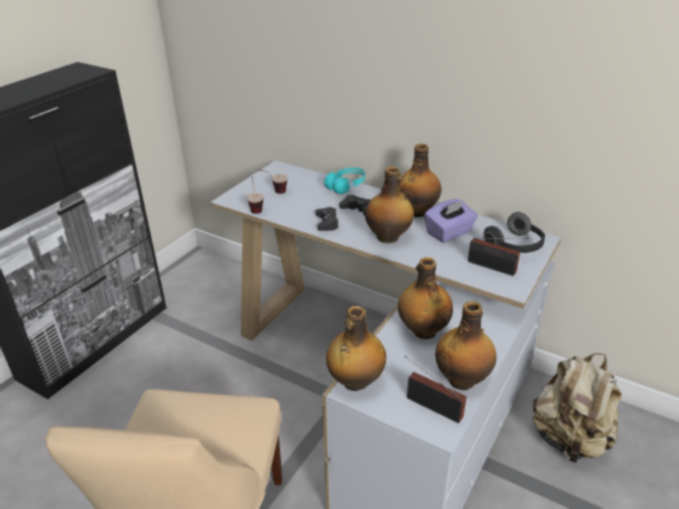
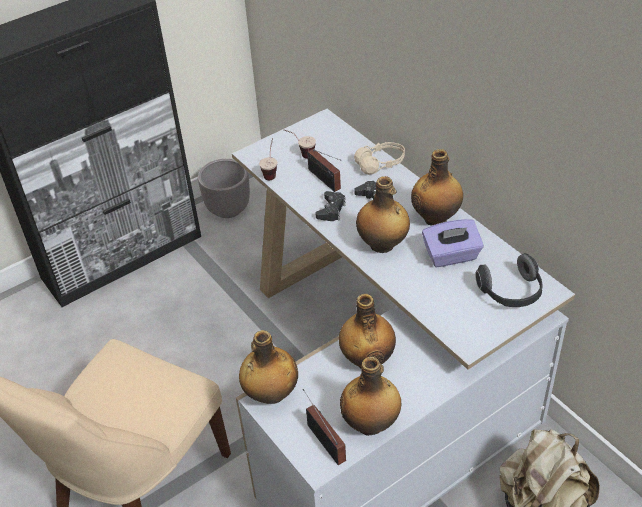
camera: 25 degrees right, 10 degrees up
turquoise headphones [324,168,365,194] -> beige headphones [354,142,405,175]
radio [468,238,529,276] -> radio moved to [307,149,341,192]
none -> grey planter [198,159,250,218]

